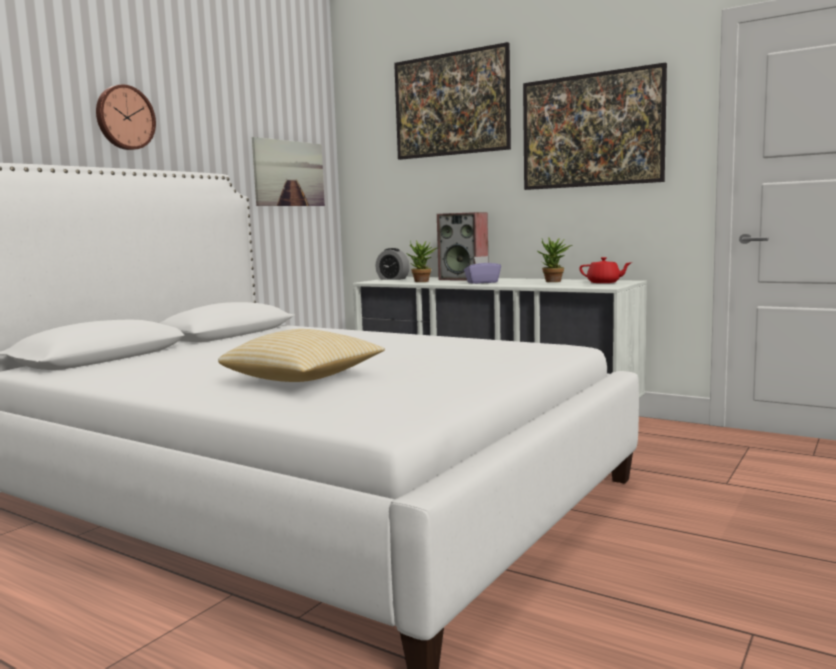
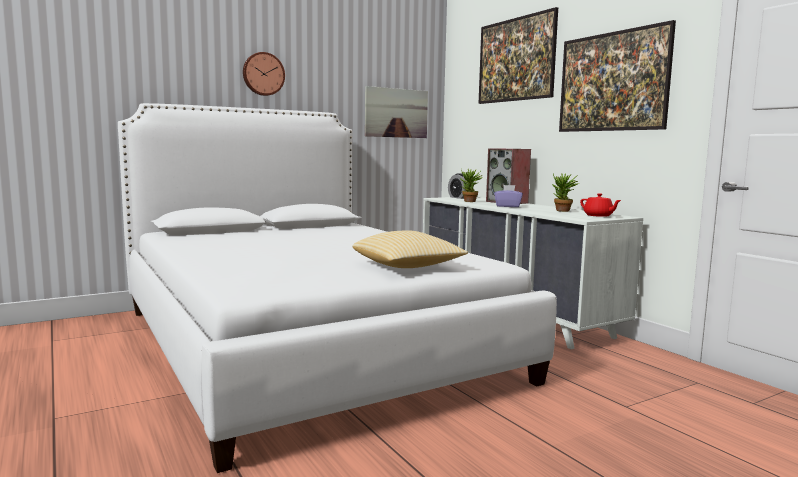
camera: 25 degrees right, 0 degrees up
pillow [218,329,385,382] -> pillow moved to [352,230,468,268]

